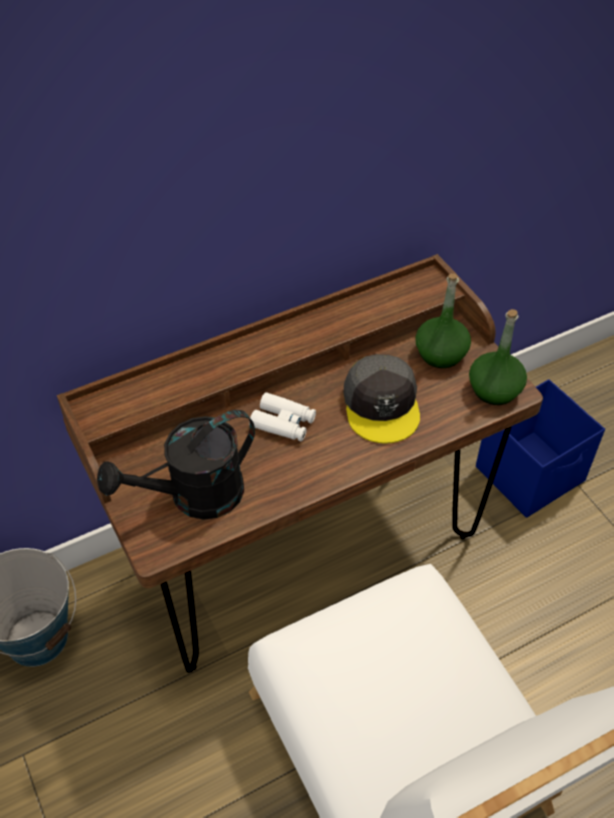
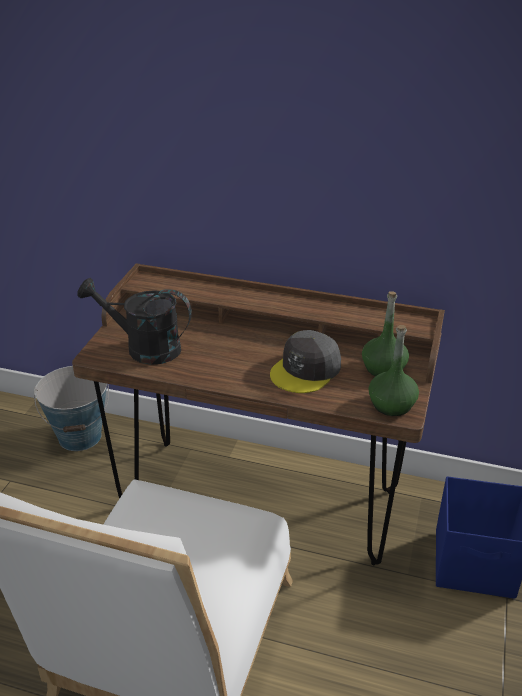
camera: 45 degrees right, 15 degrees down
white binoculars [249,392,316,441] -> none

